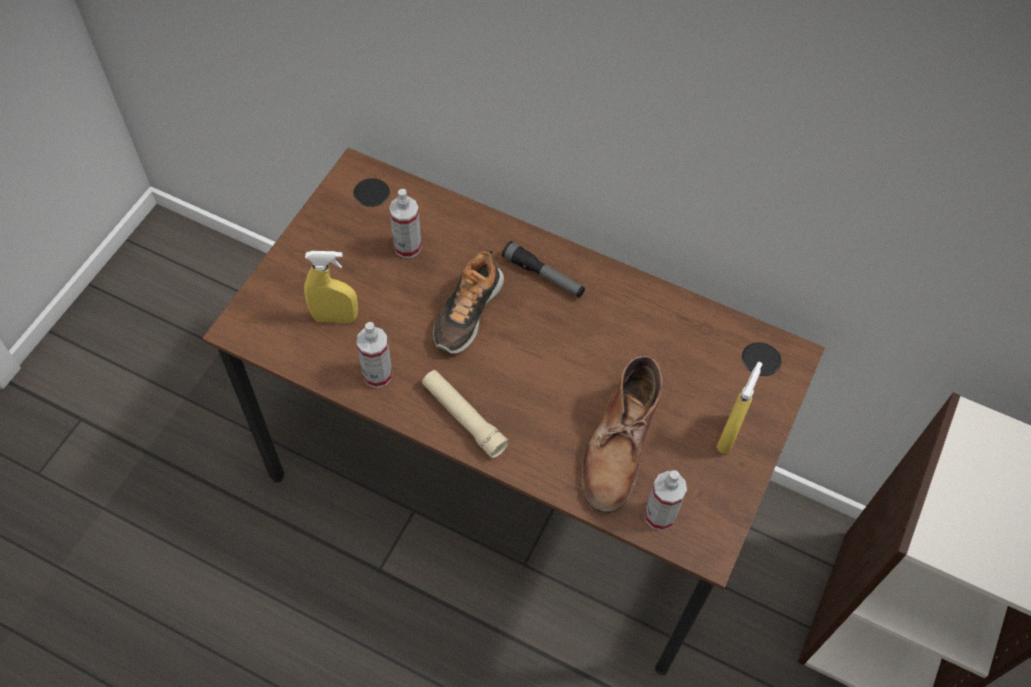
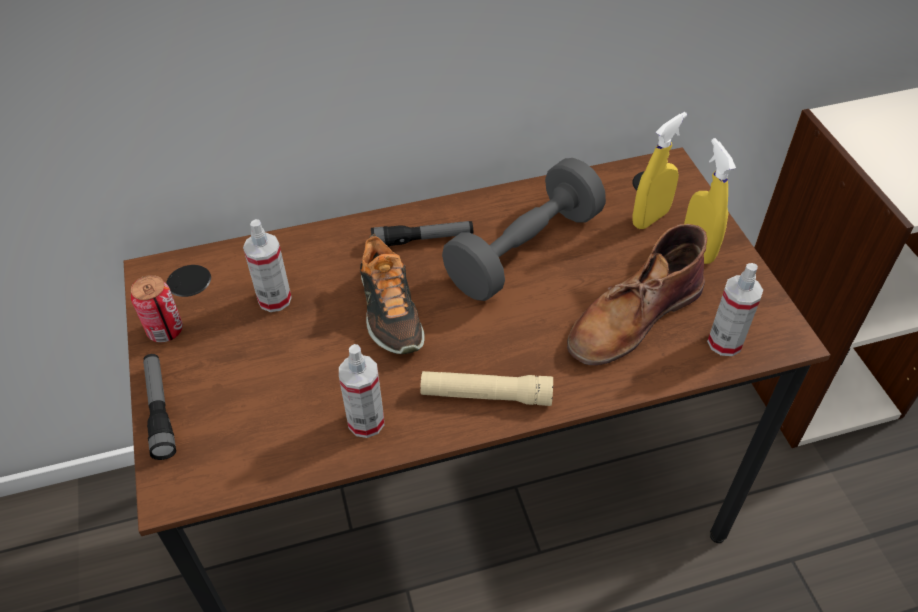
camera: 40 degrees left, 10 degrees down
yellow spray bottle [304,251,358,323] -> yellow spray bottle moved to [633,112,687,229]
brown boot [580,355,663,513] -> brown boot turned 75 degrees clockwise [567,224,707,365]
none -> can [131,275,183,343]
none -> flashlight [143,354,176,460]
none -> grey dumbbell [442,158,606,301]

